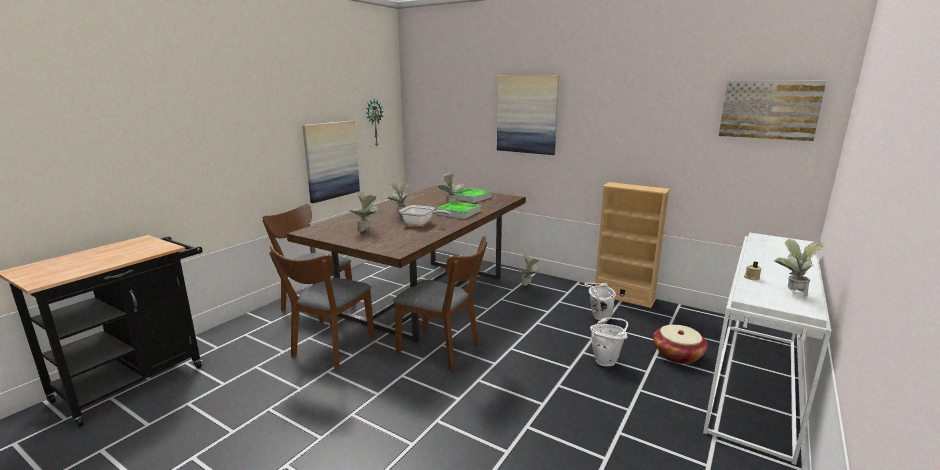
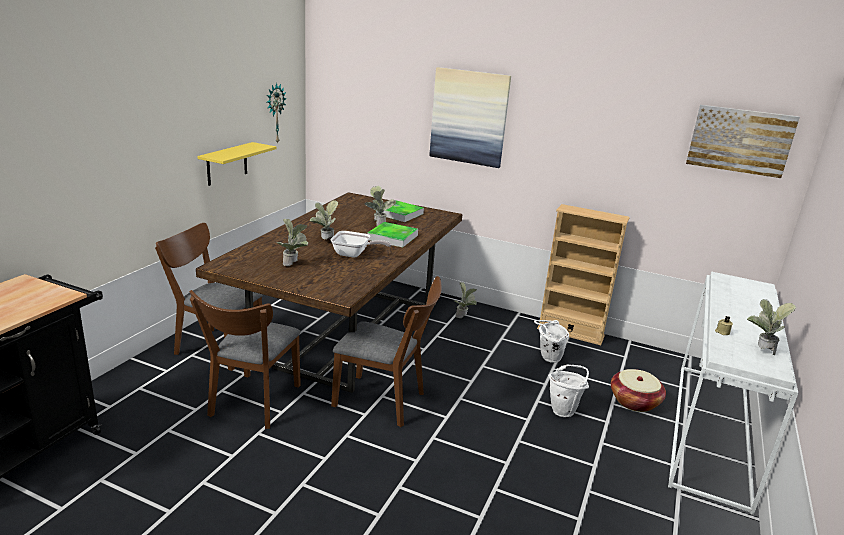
camera: 10 degrees left, 5 degrees up
picture [302,121,360,203] -> yellow shelf [197,142,276,186]

